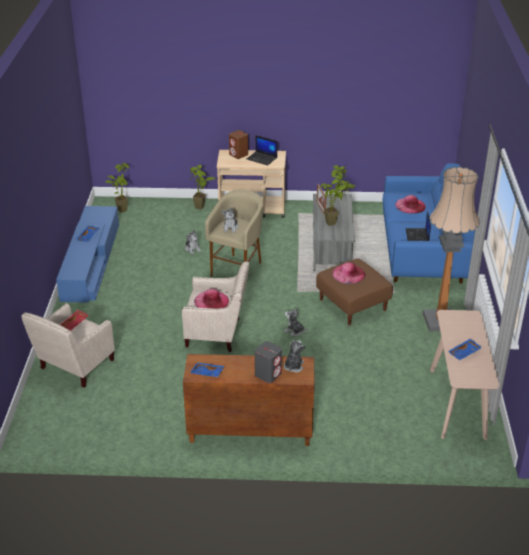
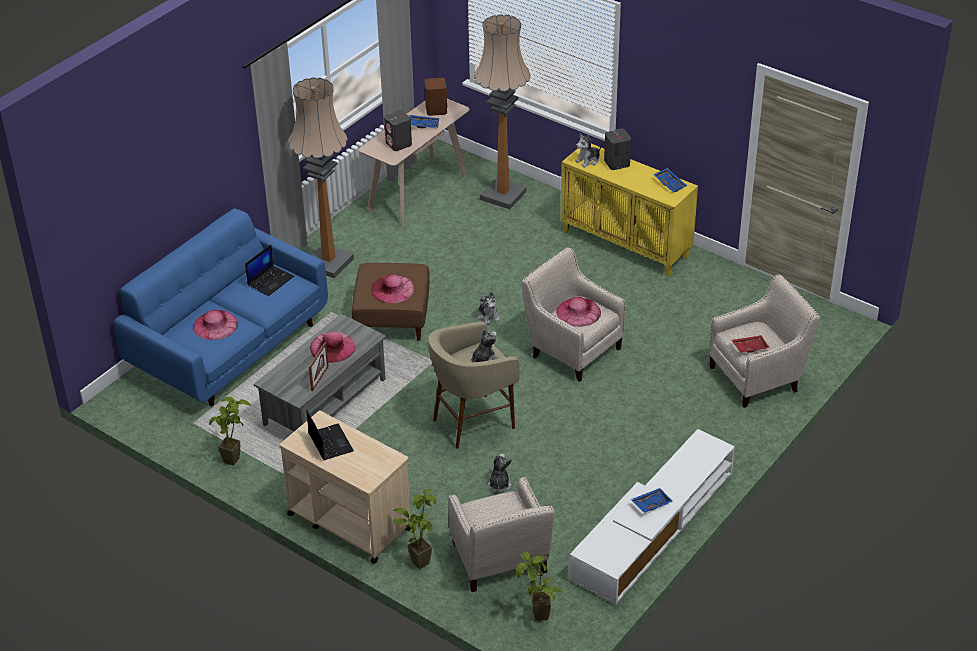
camera: 145 degrees left, 5 degrees up
blue tv stand [56,206,119,303] -> white tv stand [569,429,735,605]
brown cabinet [183,354,314,446] -> yellow cabinet [561,144,698,277]
brown speaker [229,130,248,159] -> brown speaker moved to [425,78,447,116]
potted plant [320,175,348,226] -> pink hat [310,332,355,363]
none -> grey speaker [384,110,412,151]
none -> beige armchair [448,477,555,592]
none -> floor lamp [474,14,530,209]

